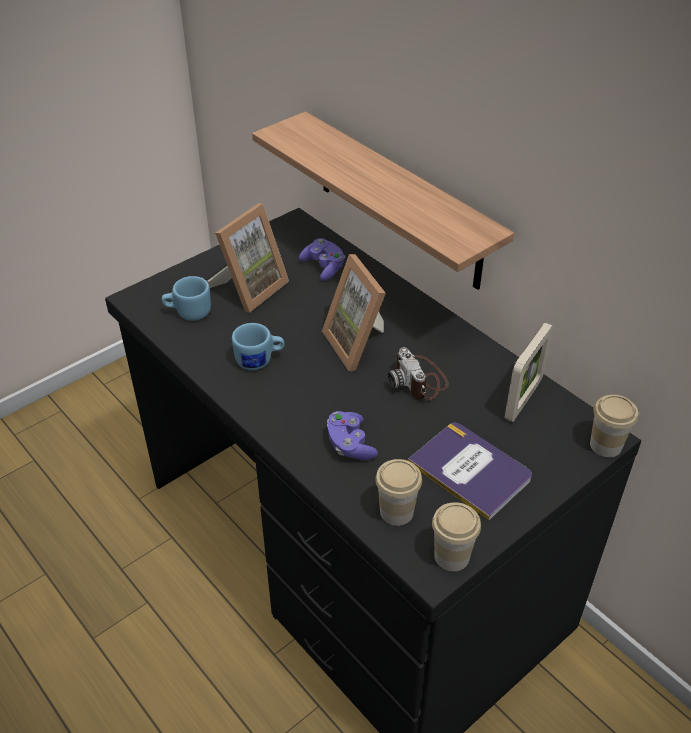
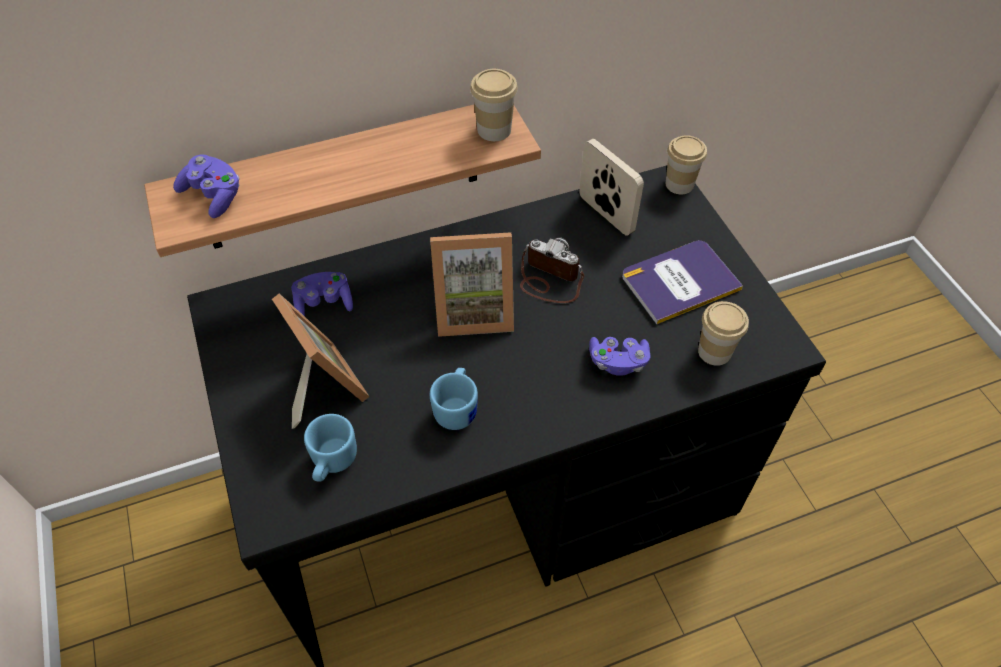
camera: 70 degrees left, 10 degrees up
camera [388,347,449,400] -> camera turned 150 degrees counterclockwise [520,237,584,303]
cup [432,502,481,571] -> cup moved to [470,69,518,141]
none -> purple game controller [173,154,239,218]

